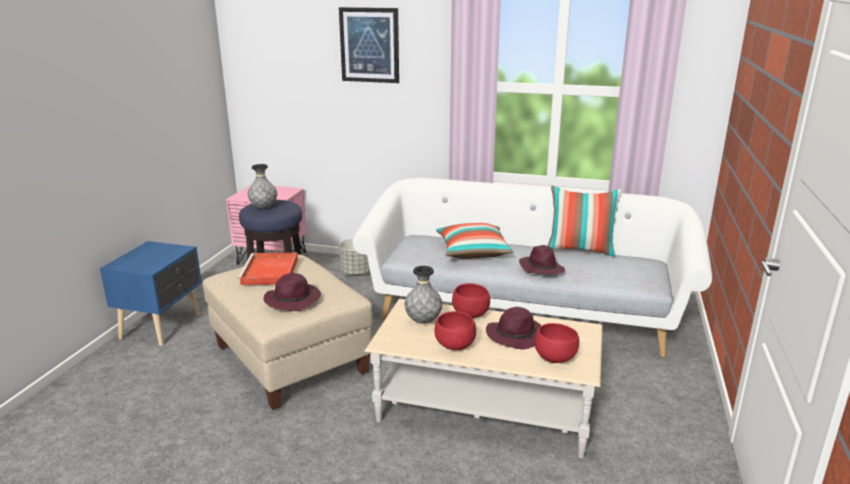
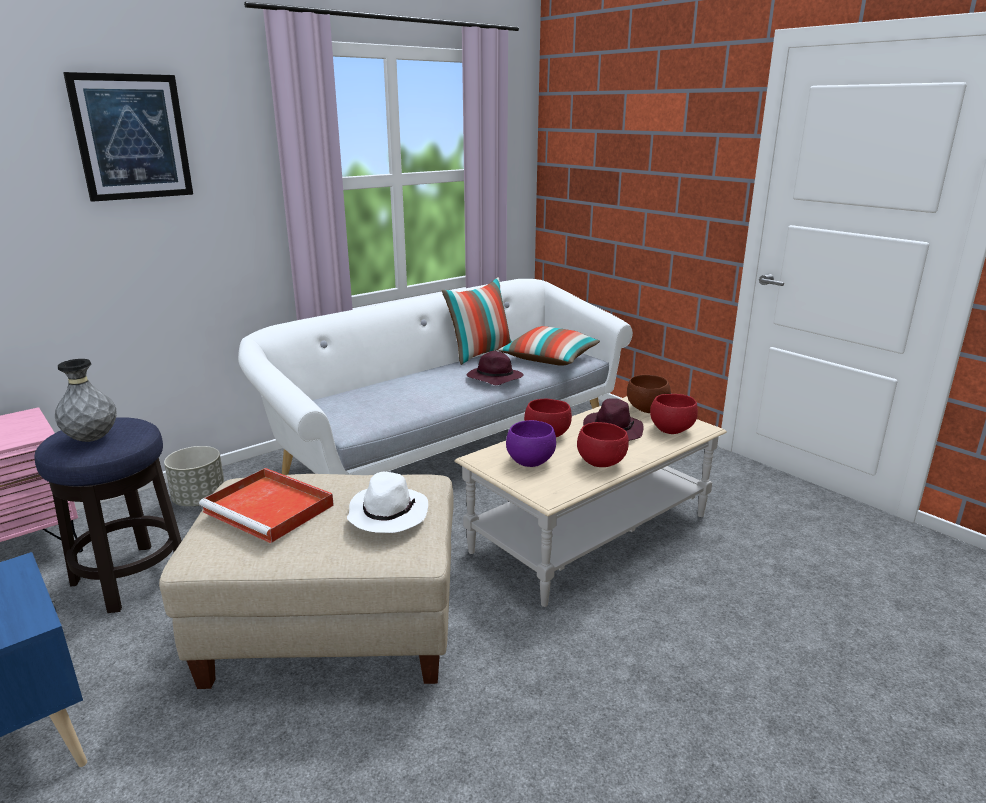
camera: 55 degrees left, 0 degrees up
purple hat [264,273,321,311] -> white hat [347,472,428,533]
grey vase [404,266,443,324] -> purple bowl [506,420,556,467]
pillow [436,223,513,259] -> pillow moved to [498,326,600,366]
none -> brown bowl [627,375,671,413]

